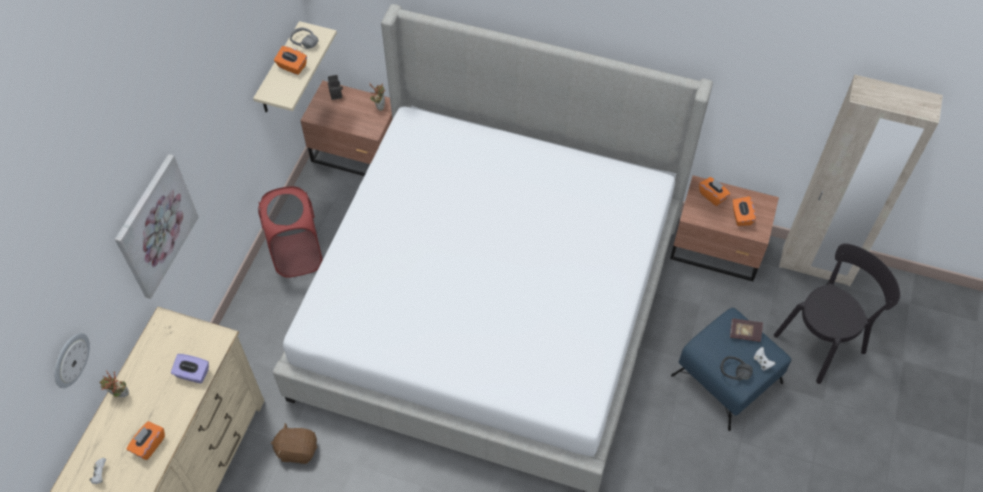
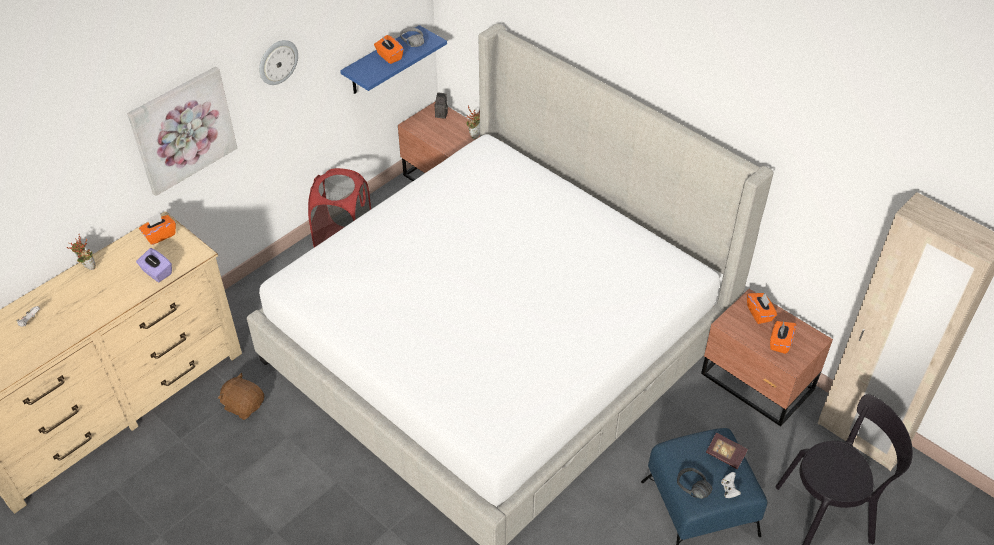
camera: 25 degrees right, 10 degrees down
wall clock [54,333,90,388] -> wall clock moved to [259,40,298,85]
orange tissue box [126,421,165,460] -> orange tissue box moved to [139,213,176,245]
beige shelf [253,21,337,113] -> blue shelf [340,25,447,94]

